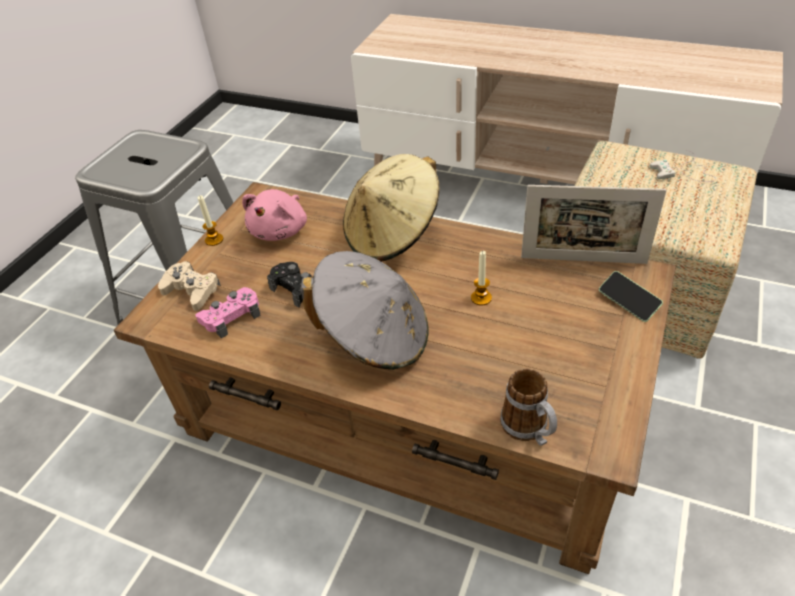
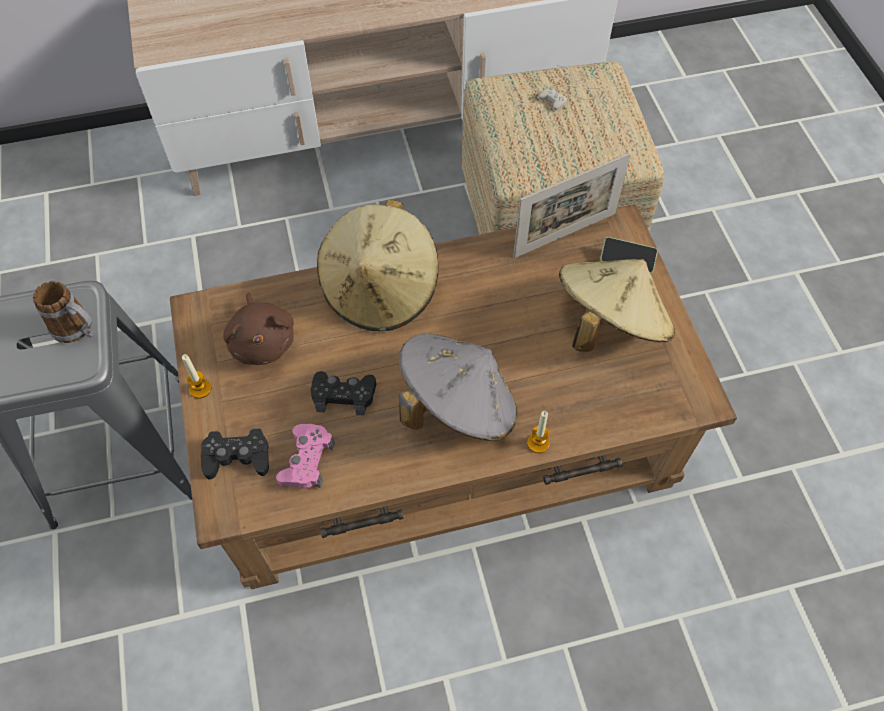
camera: 40 degrees left, 15 degrees up
beige game controller [158,261,221,311] -> black game controller [201,428,269,479]
pink plush toy [242,189,307,241] -> brown plush toy [223,293,294,365]
candle [471,251,492,306] -> candle moved to [527,411,550,453]
mug [500,368,557,446] -> mug moved to [33,281,95,343]
none -> beige hat [559,259,675,352]

